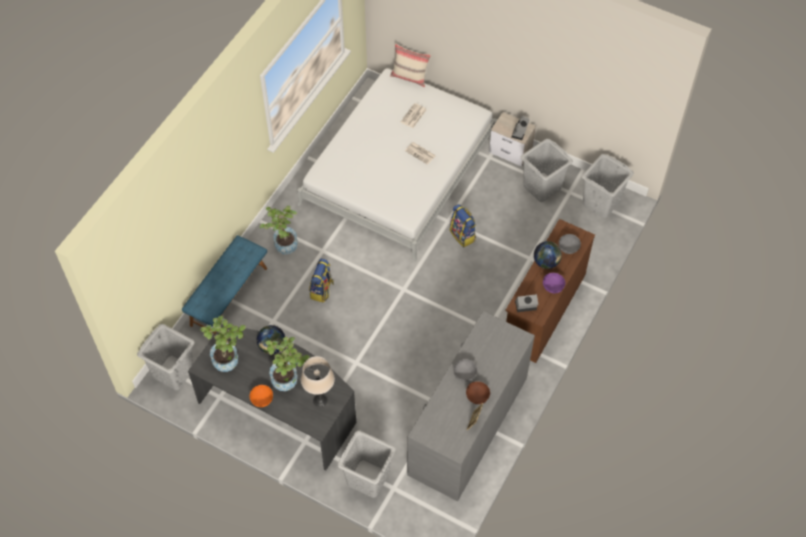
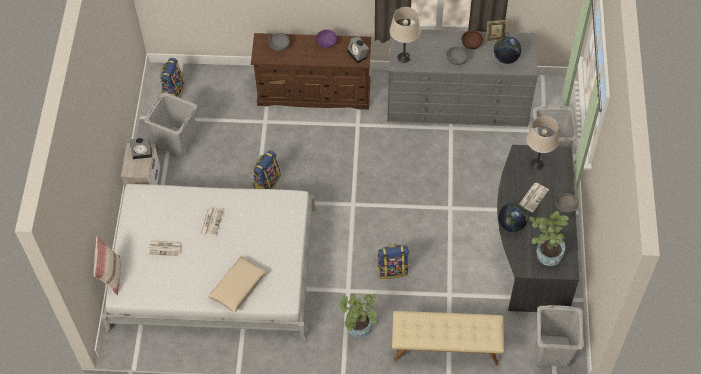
camera: 115 degrees left, 0 degrees up
blue bench [182,235,267,335] -> beige bench [392,311,504,365]
orange bowl [250,385,273,407] -> grey bowl [555,193,579,214]
potted plant [266,337,310,391] -> newspaper [519,183,549,212]
globe [534,241,562,269] -> globe moved to [494,36,521,64]
grey laundry basket [582,154,634,218] -> backpack [160,58,184,98]
none -> beige pillow [208,256,267,313]
none -> beige table lamp [390,7,421,63]

